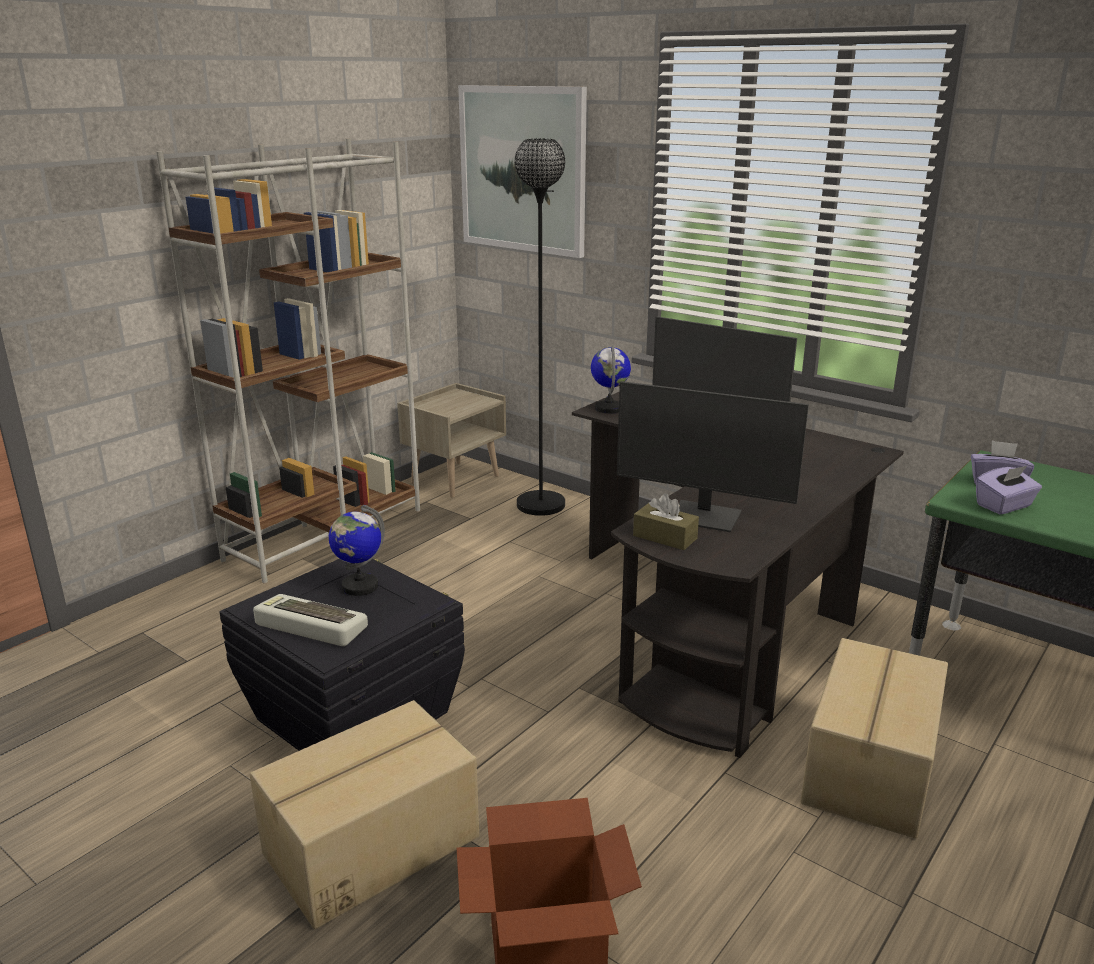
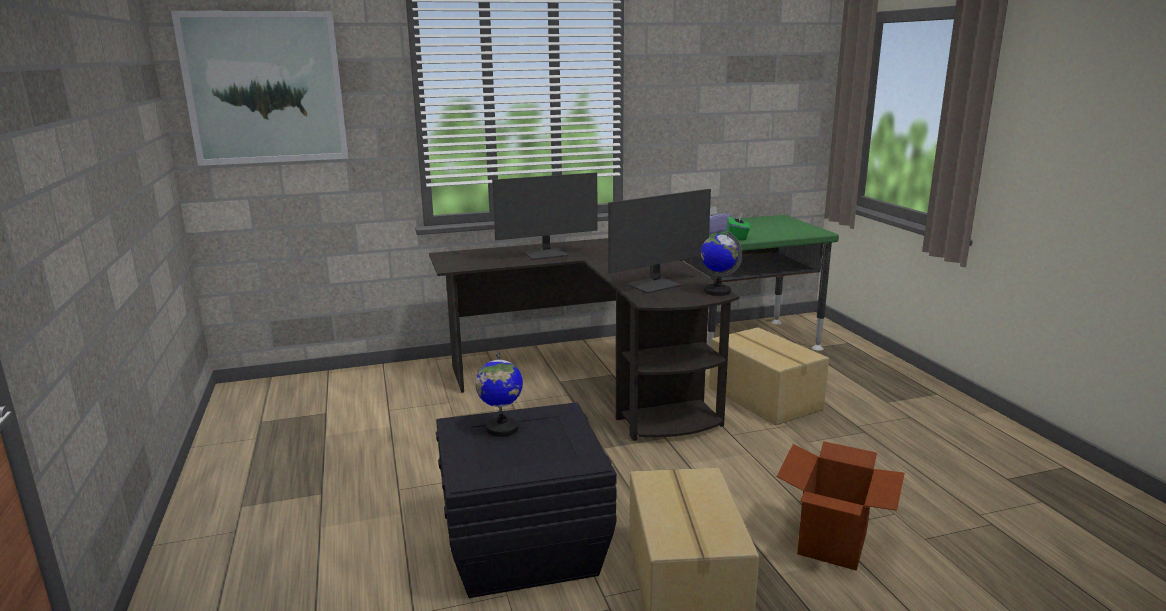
camera: 55 degrees left, 5 degrees down
brown bookcase [156,138,420,584] -> none
keyboard [253,594,368,646] -> none
beige nightstand [397,383,506,498] -> none
black floor lamp [515,138,565,516] -> none
globe [591,346,631,414] -> globe moved to [701,231,743,296]
brown tissue box [633,493,699,550] -> none
purple tissue box [976,465,1042,515] -> green tissue box [727,213,750,240]

